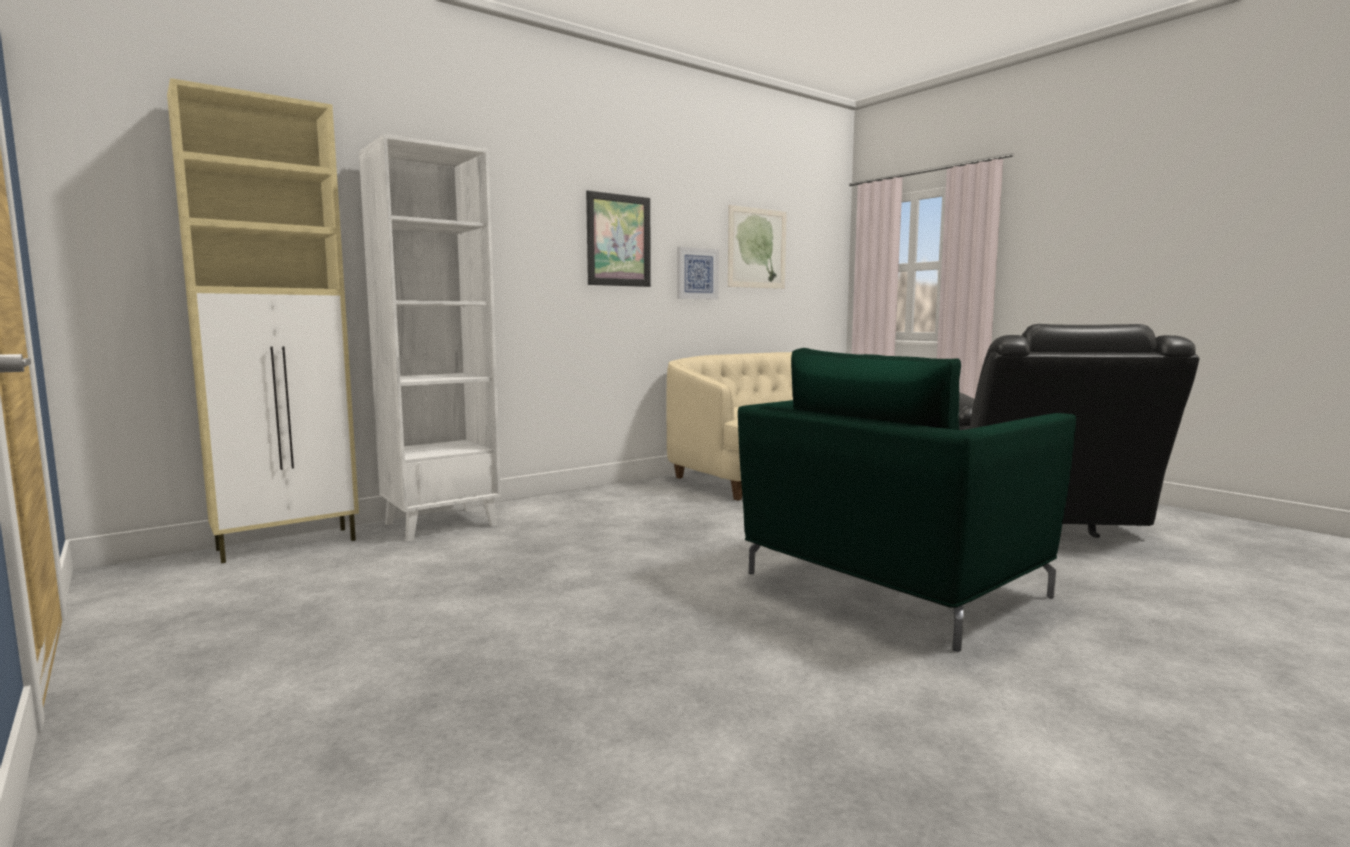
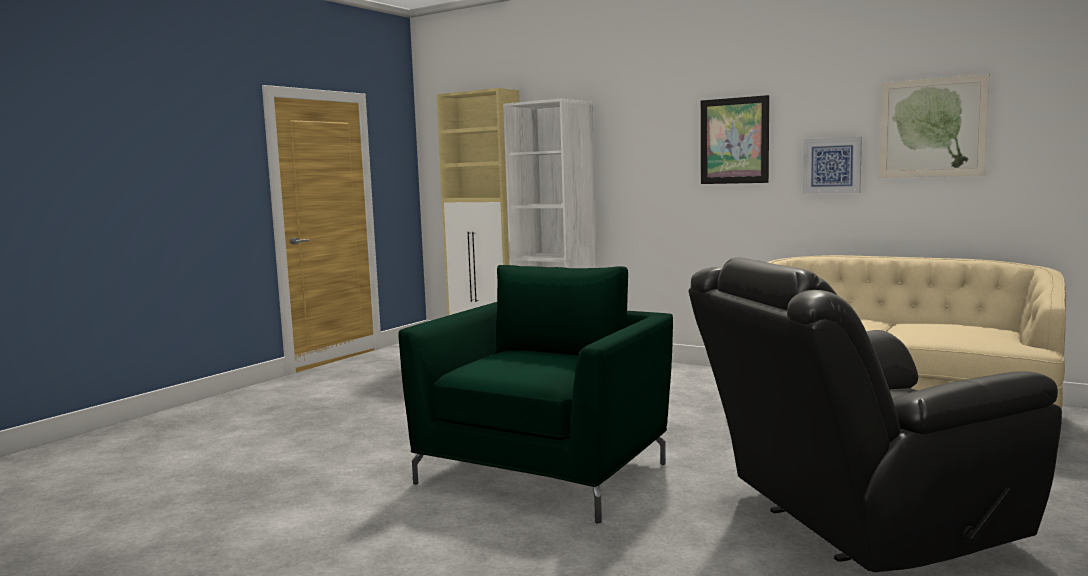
camera: 70 degrees right, 0 degrees up
green armchair [738,348,1076,652] -> green armchair turned 90 degrees clockwise [398,265,673,523]

